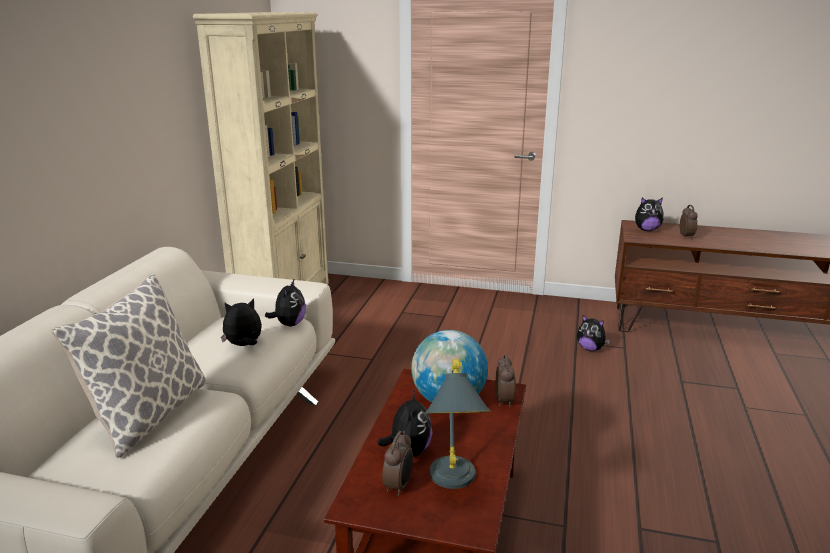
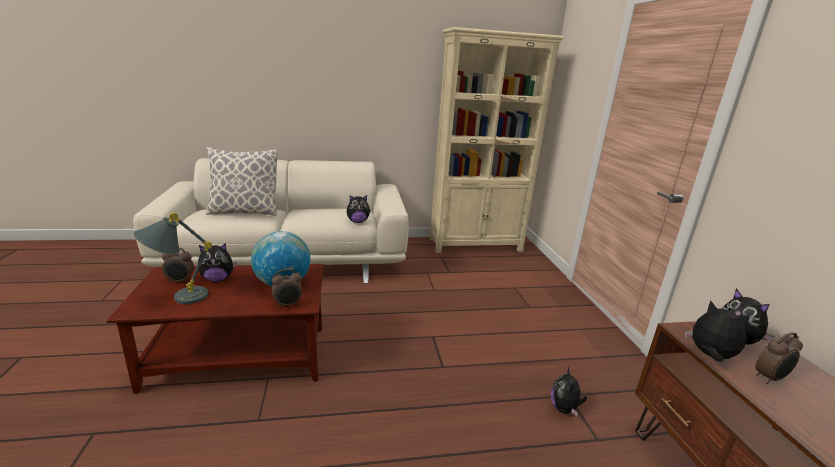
camera: 65 degrees right, 0 degrees up
plush toy [221,298,262,346] -> plush toy moved to [685,301,750,362]

